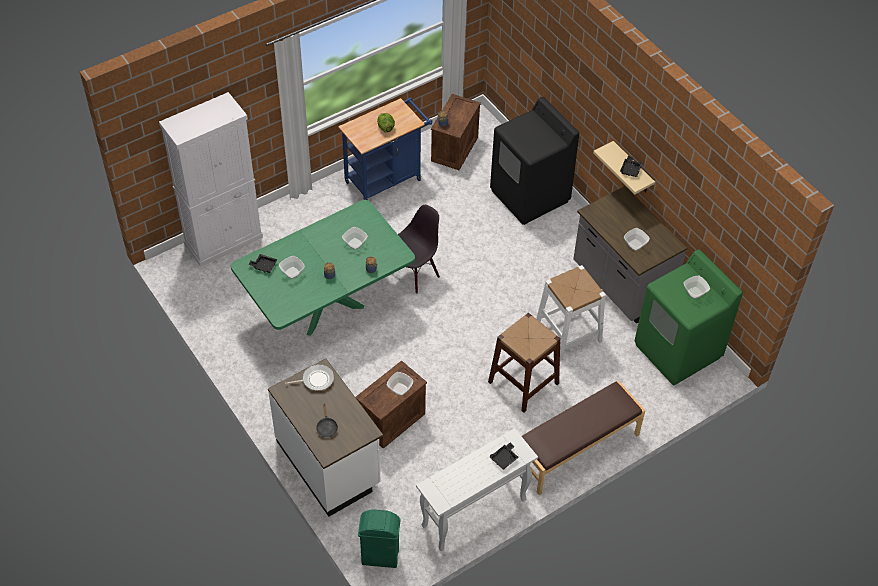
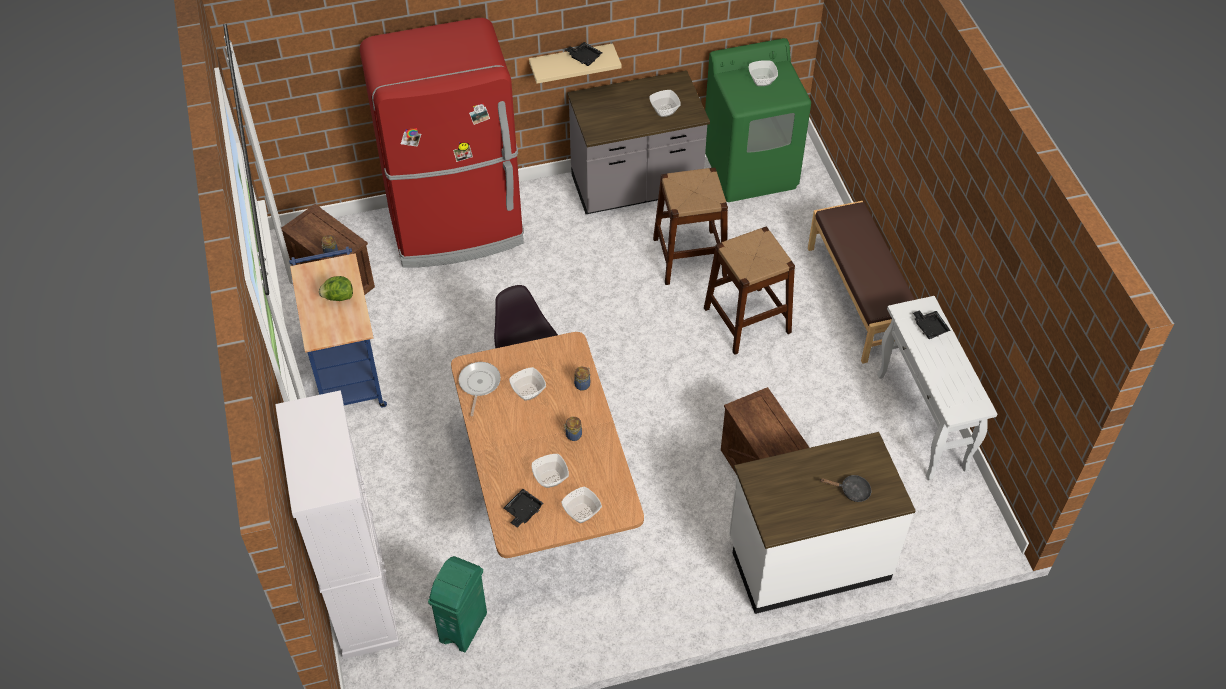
camera: 70 degrees left, 0 degrees up
green dining table [231,200,415,336] -> brown dining table [451,332,644,558]
frying pan [285,364,334,391] -> frying pan moved to [459,362,501,416]
green trash can [358,509,401,568] -> green trash can moved to [428,556,487,652]
bowl [387,372,413,396] -> bowl moved to [561,487,602,523]
black washing machine [490,97,579,225] -> red fridge [360,18,524,268]
white stool [536,265,606,361] -> brown stool [653,167,728,285]

